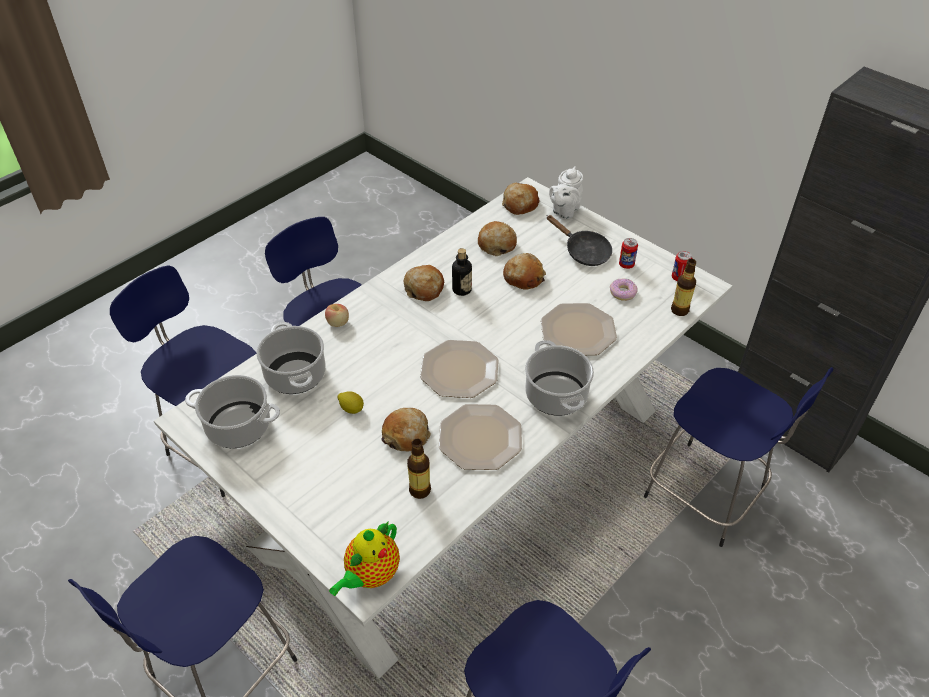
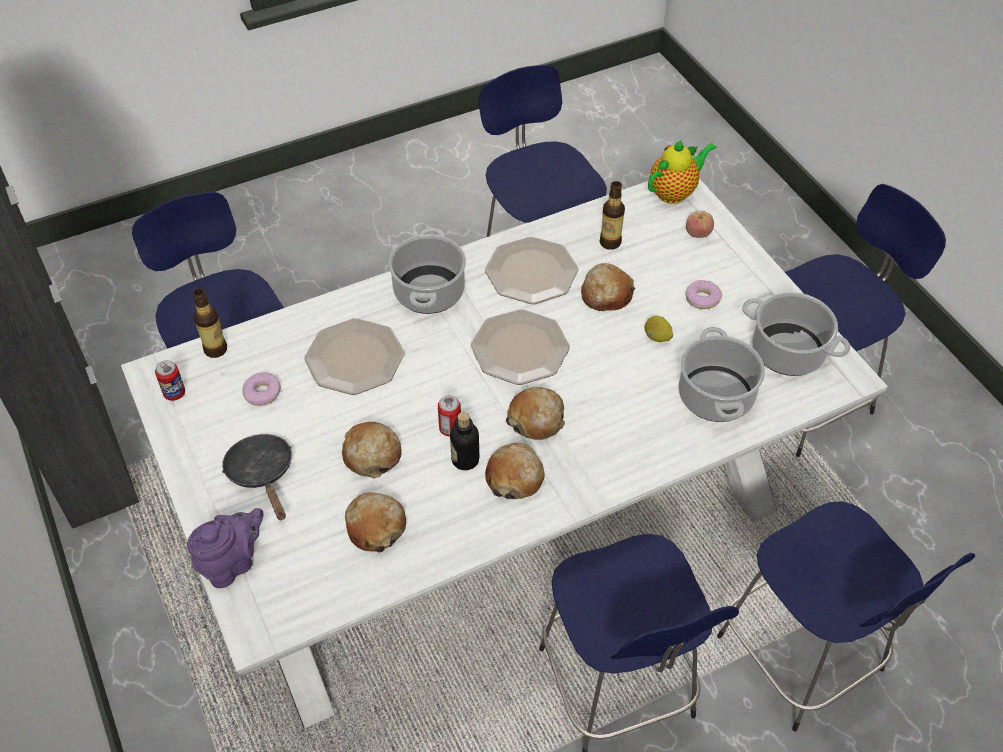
camera: 160 degrees left, 5 degrees up
apple [325,304,349,327] -> apple moved to [686,211,714,238]
bread [502,182,540,215] -> bread moved to [506,387,565,440]
white teapot [549,166,583,219] -> purple teapot [187,508,264,588]
can [619,238,638,269] -> can moved to [438,395,461,437]
none -> donut [685,280,722,309]

